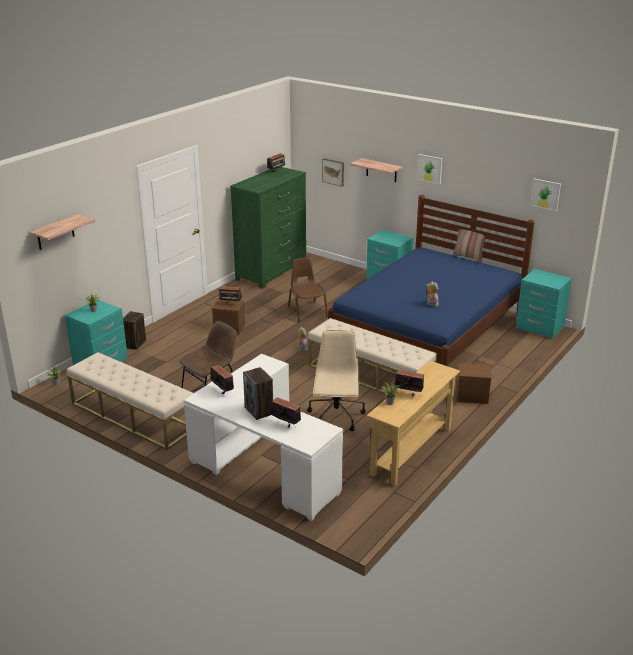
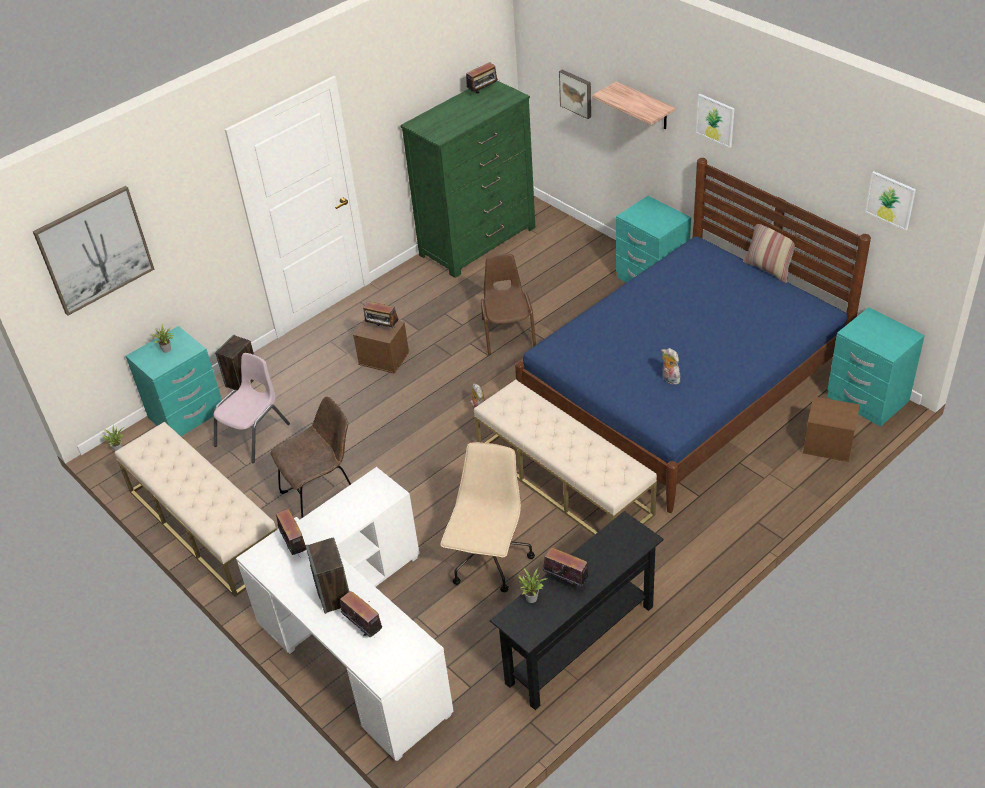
camera: 15 degrees right, 15 degrees up
shelf [30,214,95,250] -> picture [33,186,154,316]
beige console table [367,361,460,486] -> black console table [490,511,664,710]
brown storage box [457,363,491,404] -> brown storage box moved to [803,396,860,462]
none -> pink chair [213,353,290,463]

